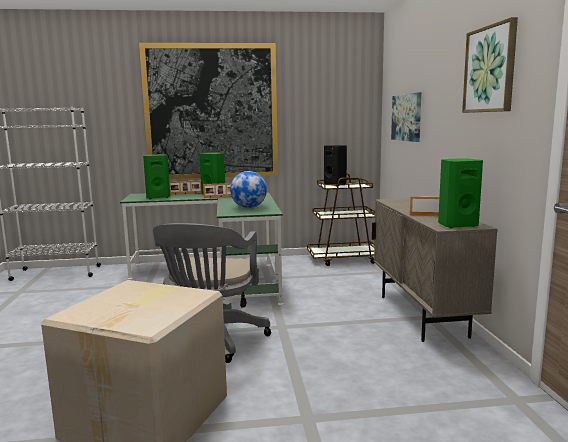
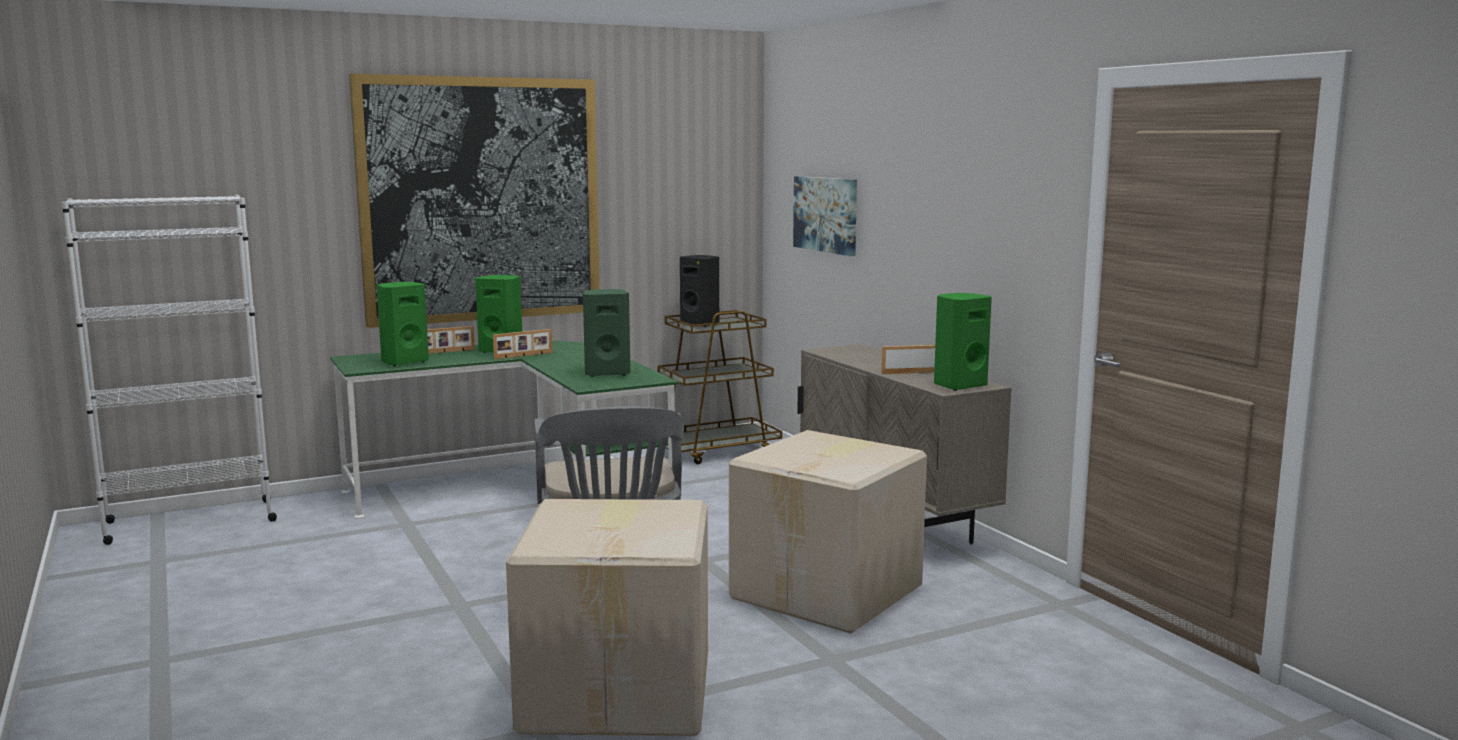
camera: 20 degrees left, 0 degrees up
globe [230,171,267,208] -> green speaker [583,289,630,377]
picture [462,17,518,113] -> none
none -> cardboard box [729,430,927,634]

